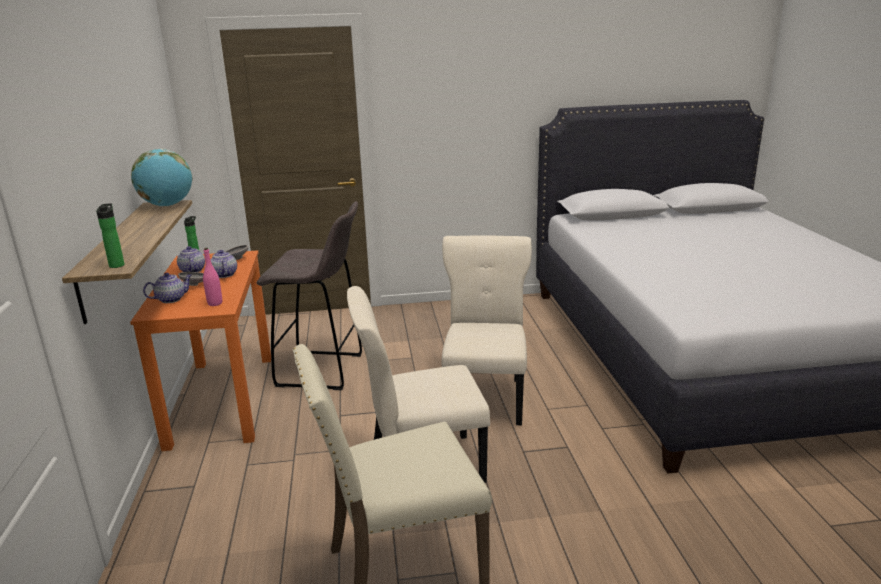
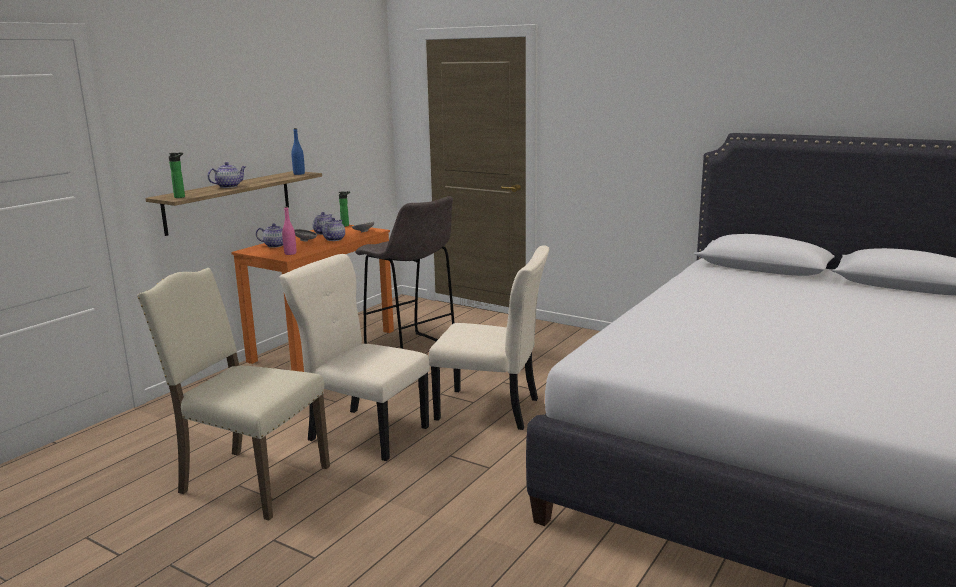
camera: 40 degrees right, 5 degrees down
globe [131,148,193,206] -> blue bottle [291,128,305,175]
beige chair [442,236,532,425] -> beige chair turned 60 degrees clockwise [429,245,549,430]
none -> teapot [207,162,246,188]

